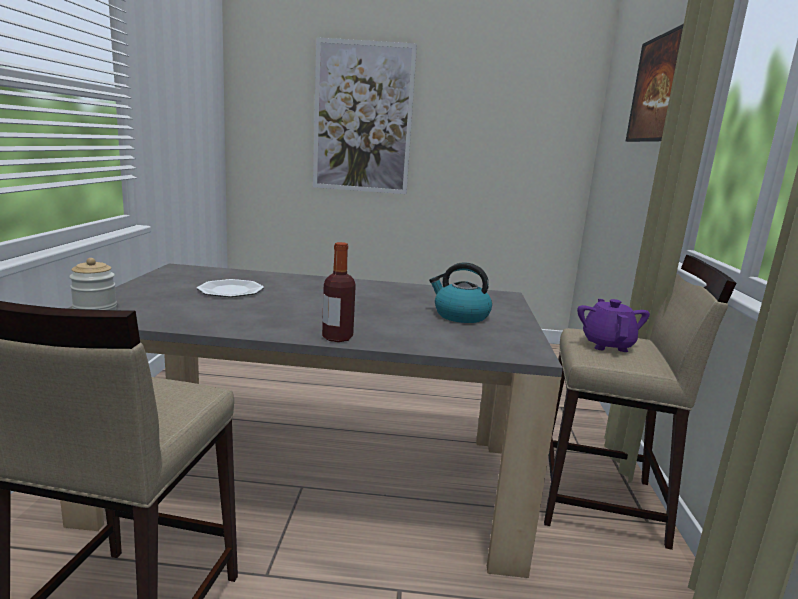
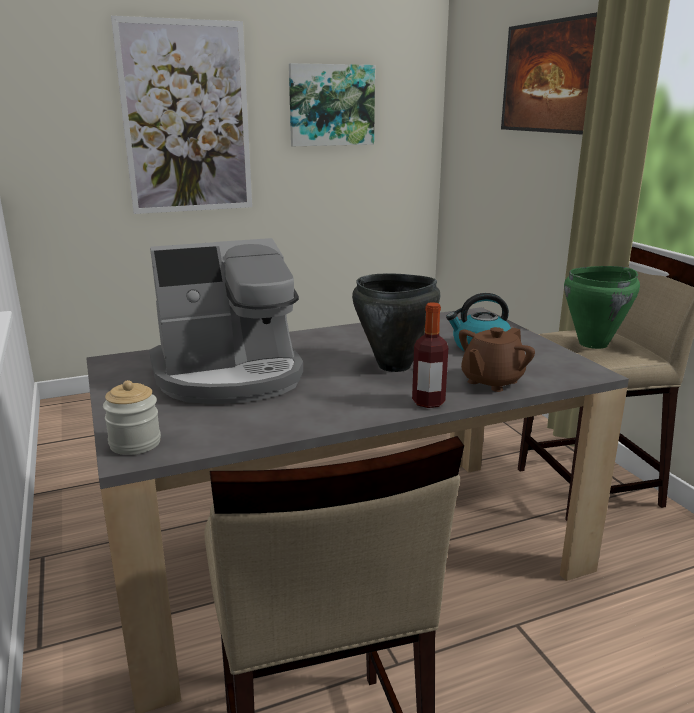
camera: 25 degrees left, 5 degrees up
plate [197,279,264,297] -> coffee machine [149,238,303,404]
purple teapot [577,299,650,352] -> green cooking pot [564,266,640,349]
none -> picture [289,63,375,146]
none -> black cooking pot [352,273,440,372]
none -> brown teapot [459,327,535,392]

